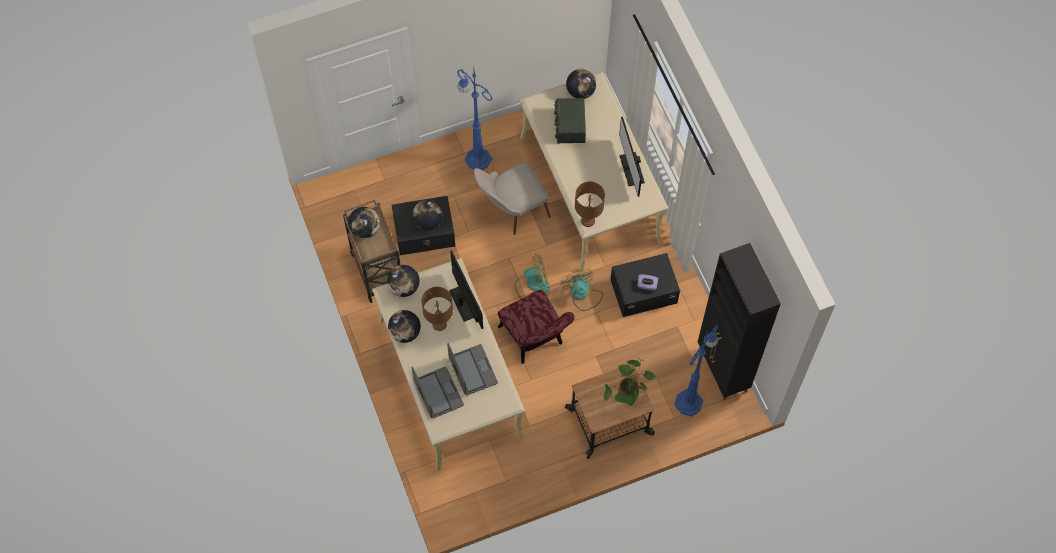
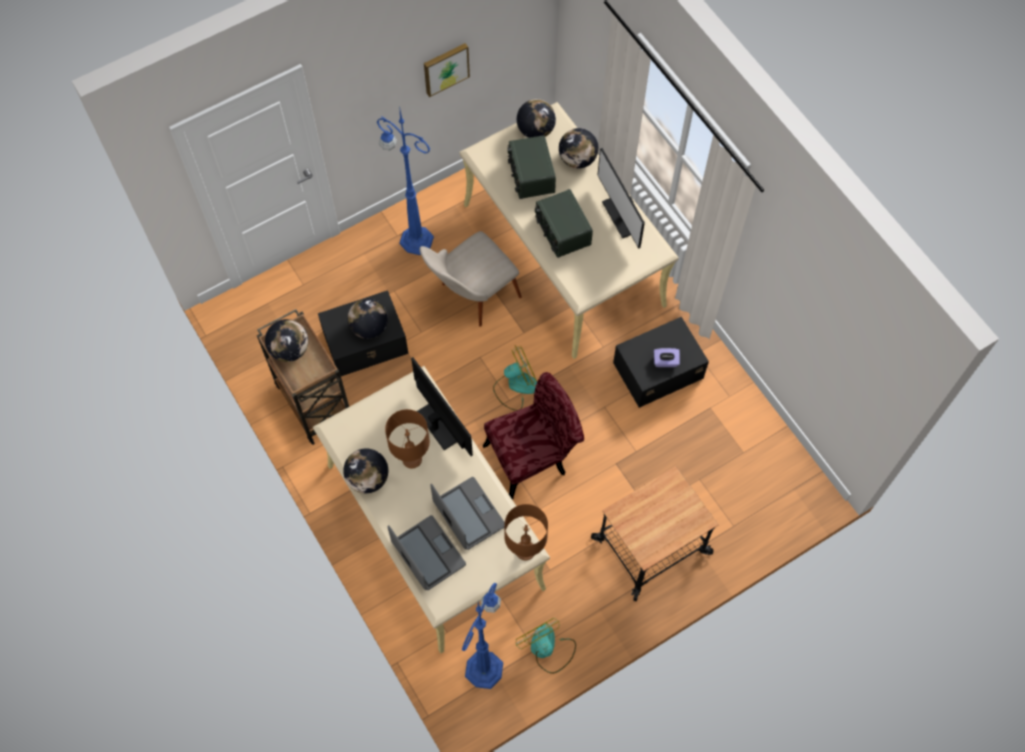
camera: 10 degrees left, 0 degrees up
globe [387,265,420,297] -> globe moved to [559,128,598,169]
red chair [498,289,574,364] -> red chair turned 75 degrees counterclockwise [483,372,584,500]
fan [560,269,603,311] -> fan moved to [516,618,576,674]
brown table lamp [575,182,605,227] -> brown table lamp moved to [504,504,548,560]
potted plant [604,358,656,406] -> none
blue floor lamp [674,325,719,417] -> blue floor lamp moved to [462,583,503,689]
black cabinet [698,243,781,400] -> none
none -> picture [424,43,470,97]
none -> radio [535,189,593,258]

